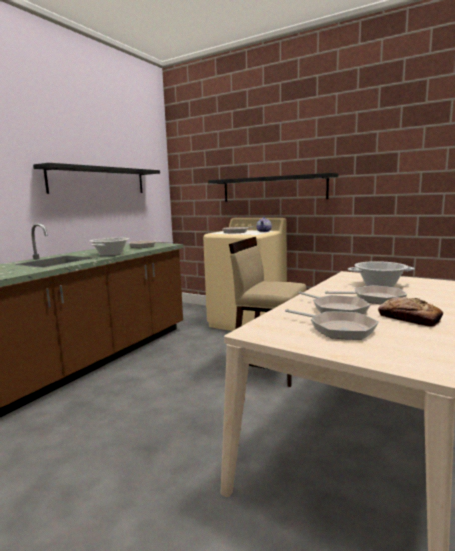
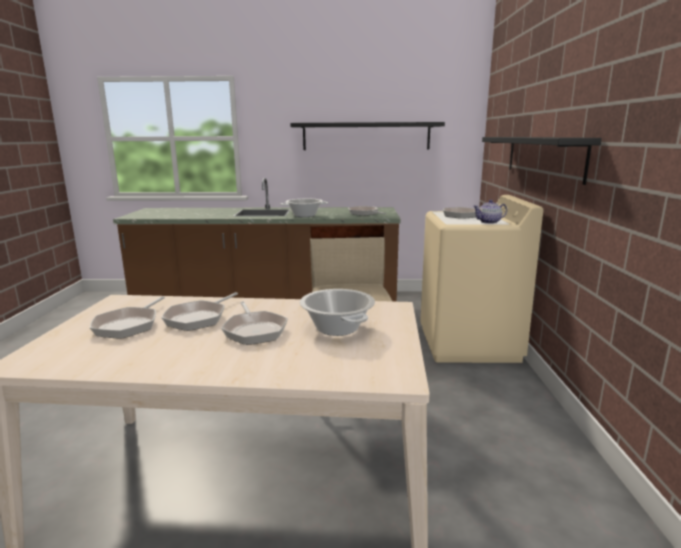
camera: 60 degrees right, 5 degrees up
bread [378,297,443,327] -> none

